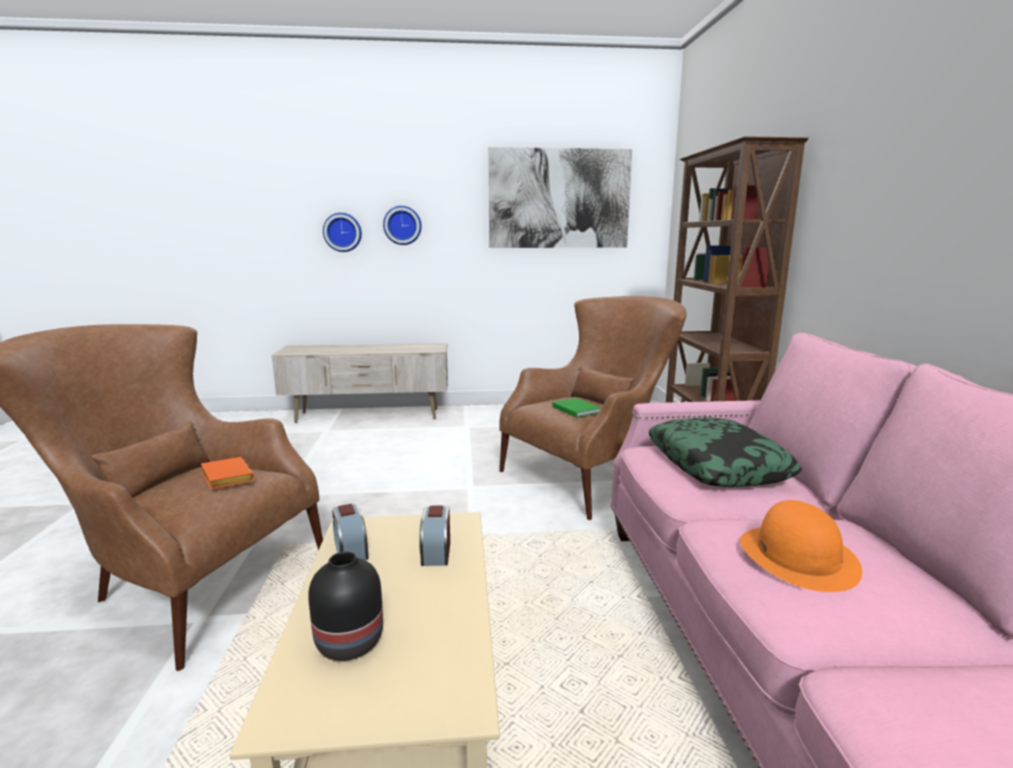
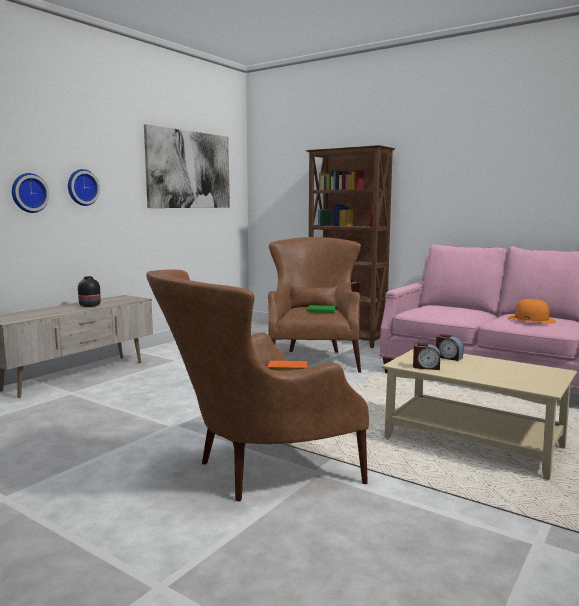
camera: 50 degrees left, 5 degrees down
black vase [308,552,383,661] -> black vase moved to [78,276,101,307]
pillow [648,417,802,487] -> none

